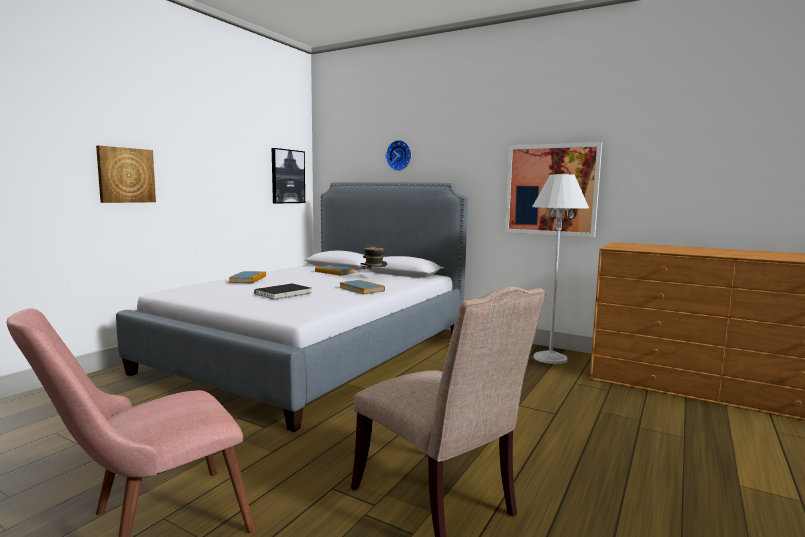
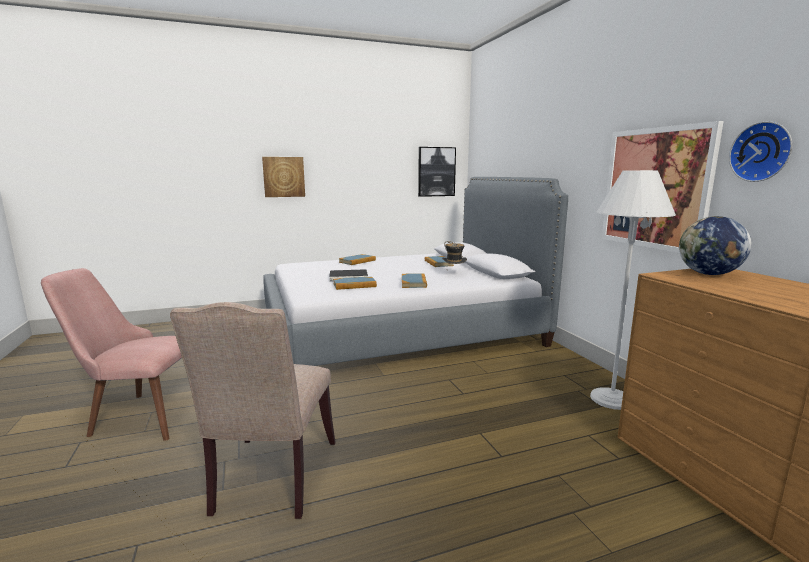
camera: 40 degrees right, 5 degrees up
wall clock [386,140,411,171] -> wall clock moved to [729,121,792,182]
none -> book [333,277,377,290]
none -> globe [679,216,751,275]

